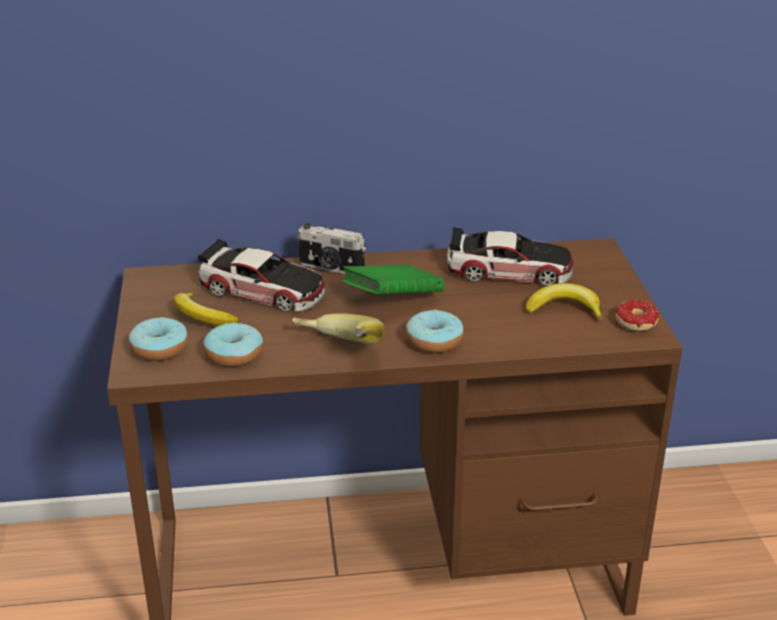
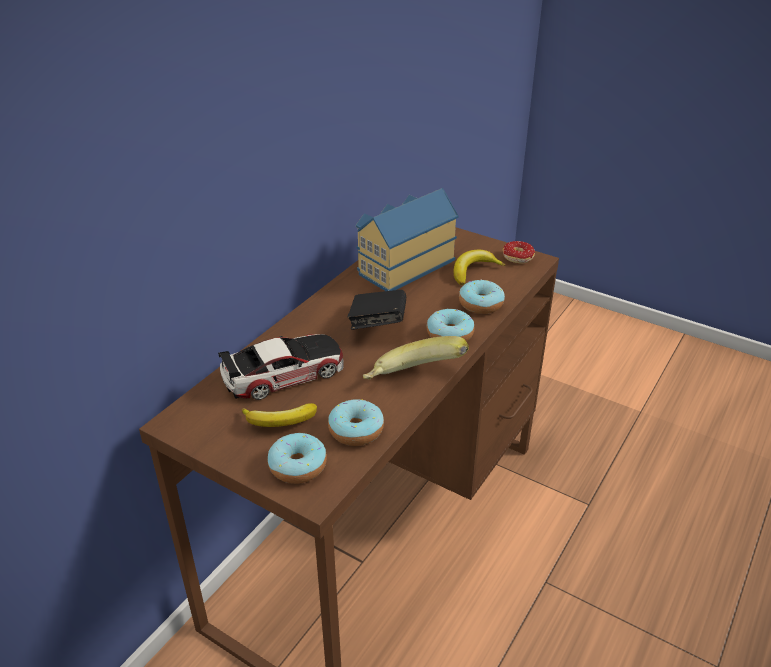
camera: 50 degrees left, 5 degrees up
camera [297,223,366,274] -> none
green book [343,264,444,294] -> black book [347,290,406,330]
toy car [447,227,573,286] -> toy house [356,188,459,291]
none -> donut [459,279,505,314]

